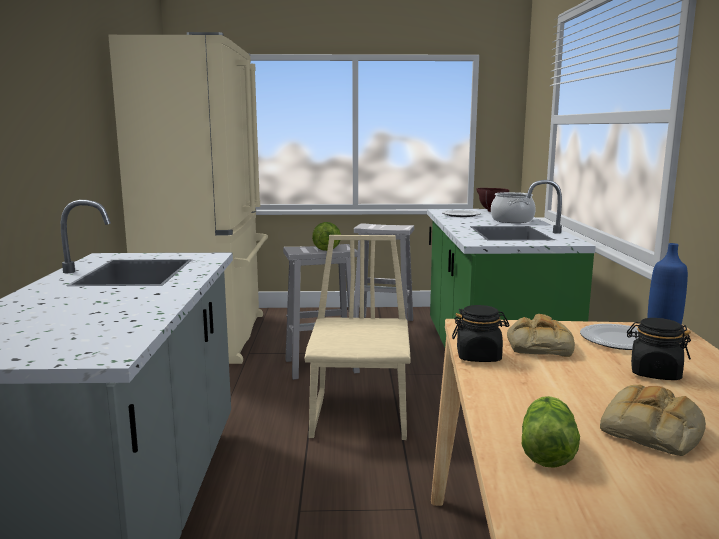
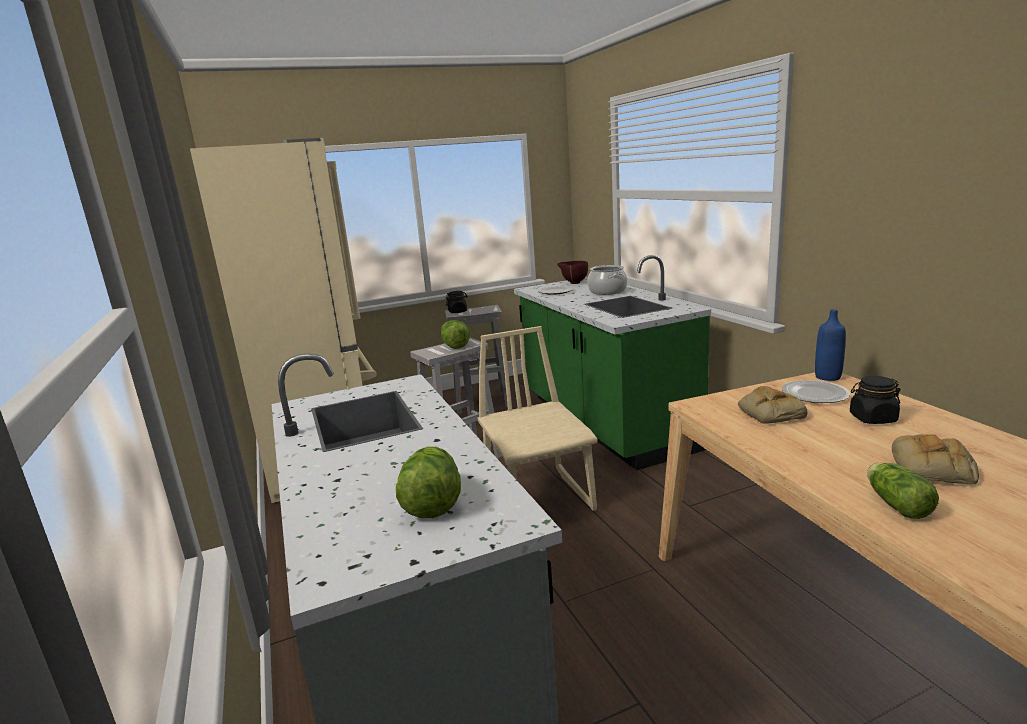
camera: 20 degrees left, 5 degrees up
black jar [452,305,509,362] -> black jar moved to [446,291,468,313]
none -> lettuce [396,446,461,518]

